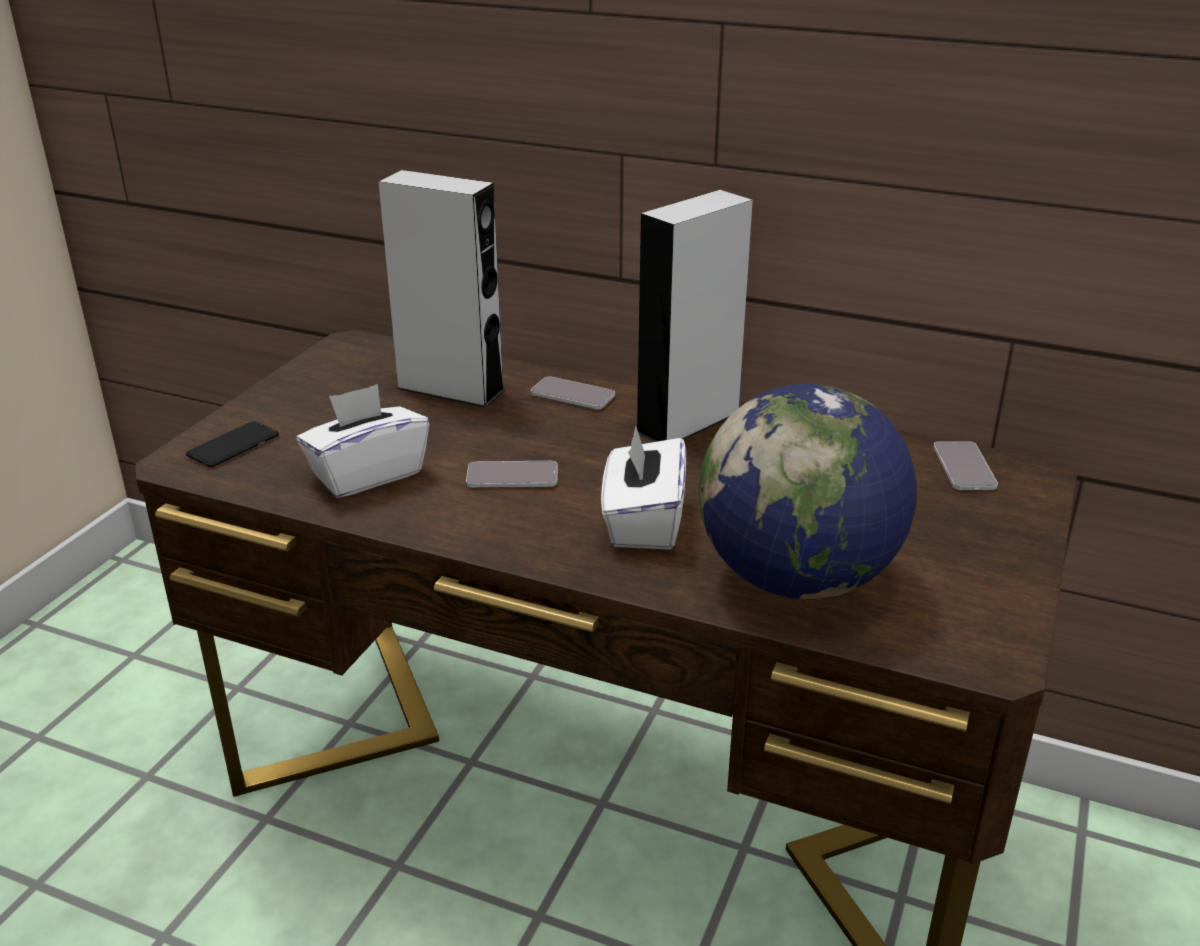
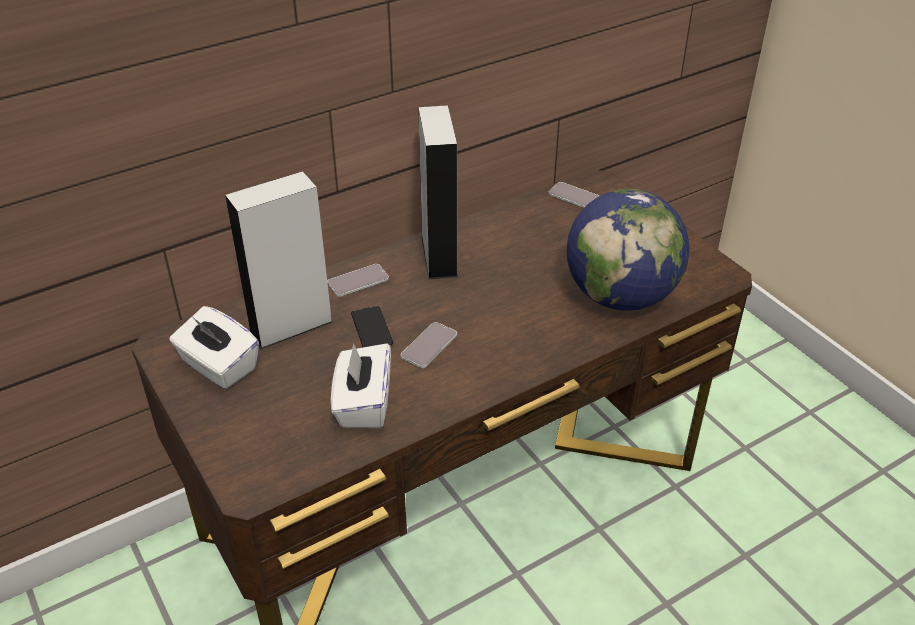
camera: 55 degrees left, 10 degrees up
phone [186,421,279,467] -> phone moved to [351,306,393,347]
white tissue box [601,426,686,550] -> white tissue box moved to [169,306,259,389]

